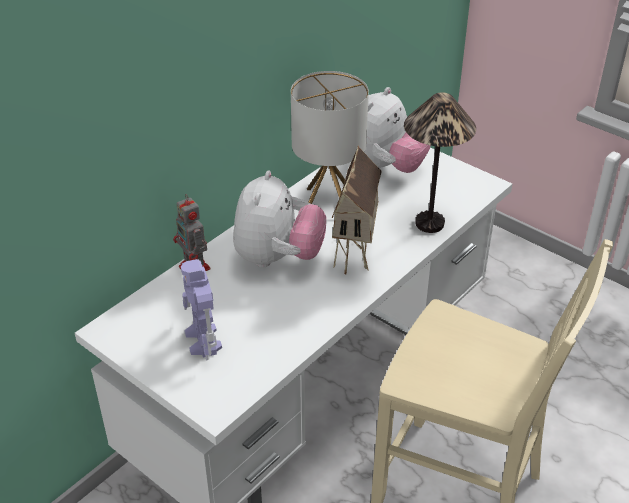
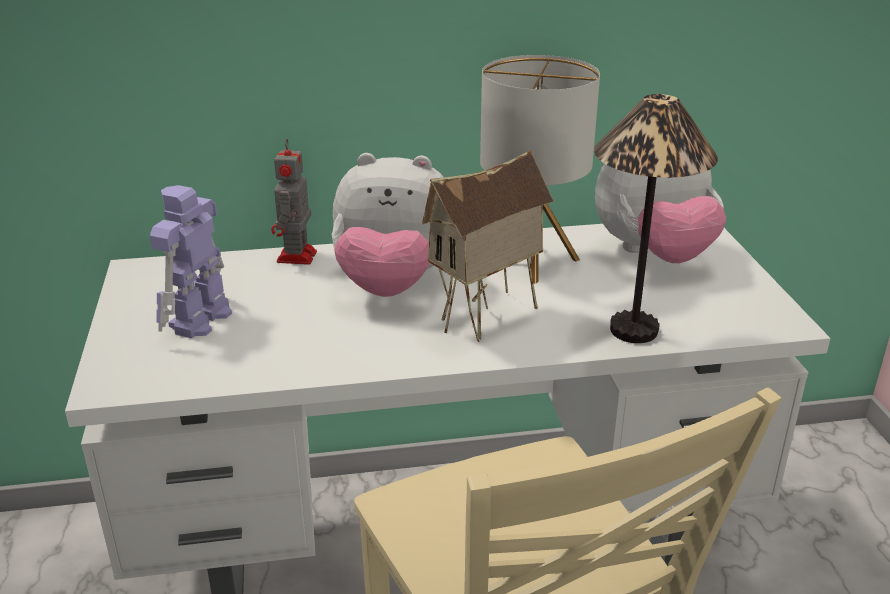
camera: 40 degrees right, 10 degrees down
plush toy [233,170,327,268] -> plush toy turned 45 degrees clockwise [331,153,444,297]

